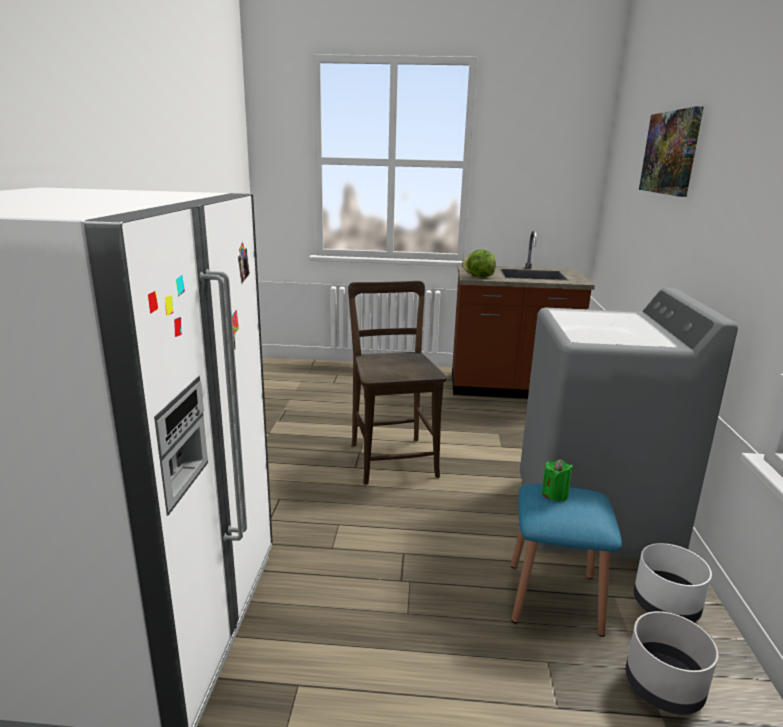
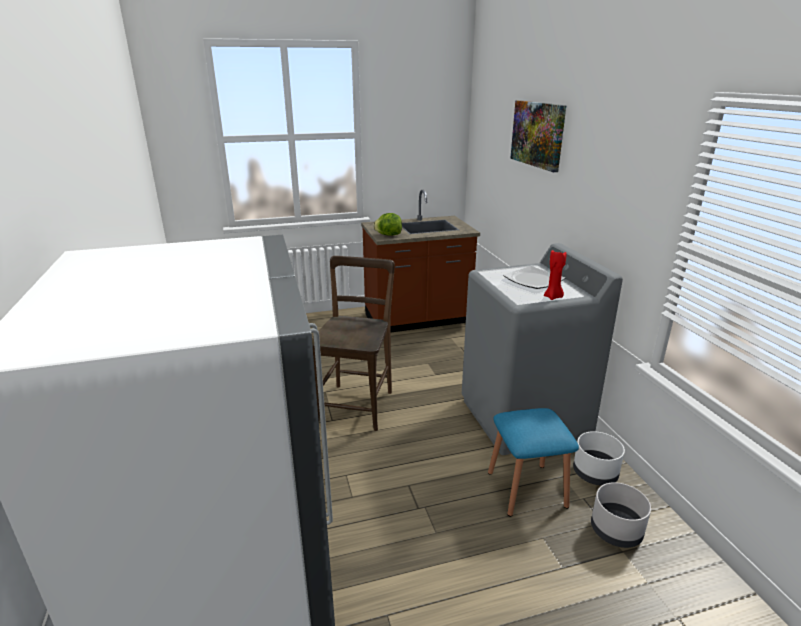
camera: 20 degrees left, 5 degrees up
brown chair [348,281,447,485] -> brown chair turned 45 degrees clockwise [312,256,395,431]
green candle [542,460,573,501] -> none
none -> plate [503,266,565,289]
none -> red candle [544,250,567,300]

